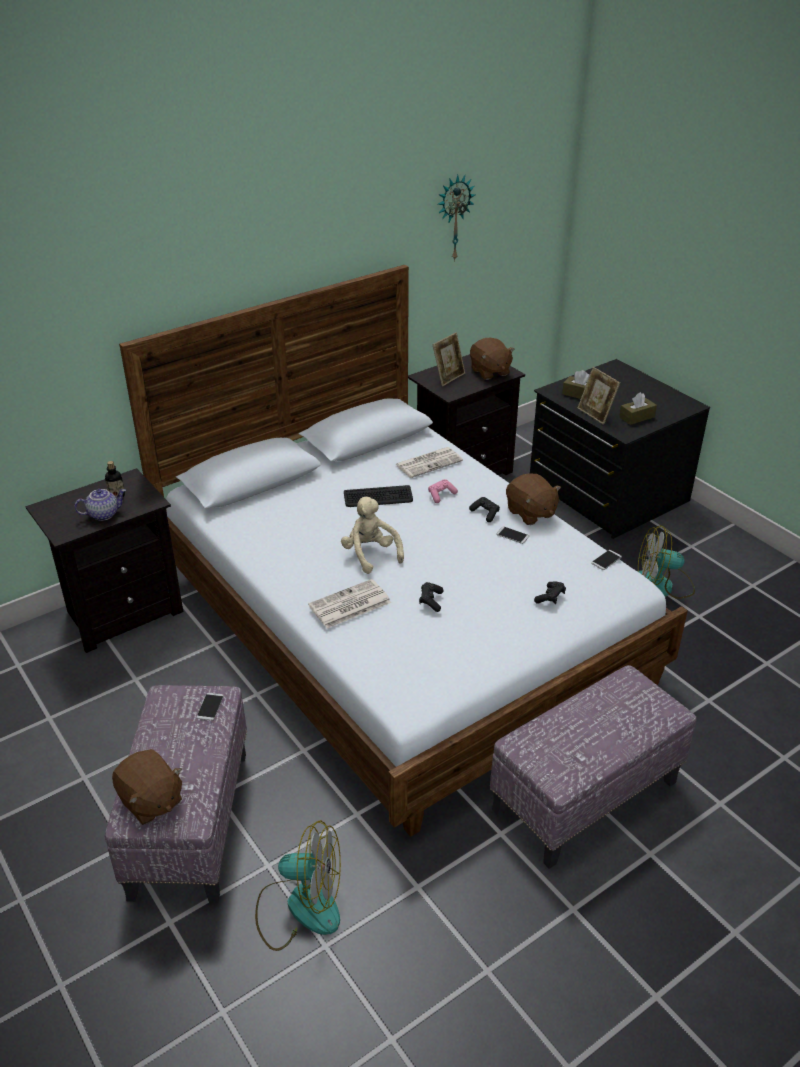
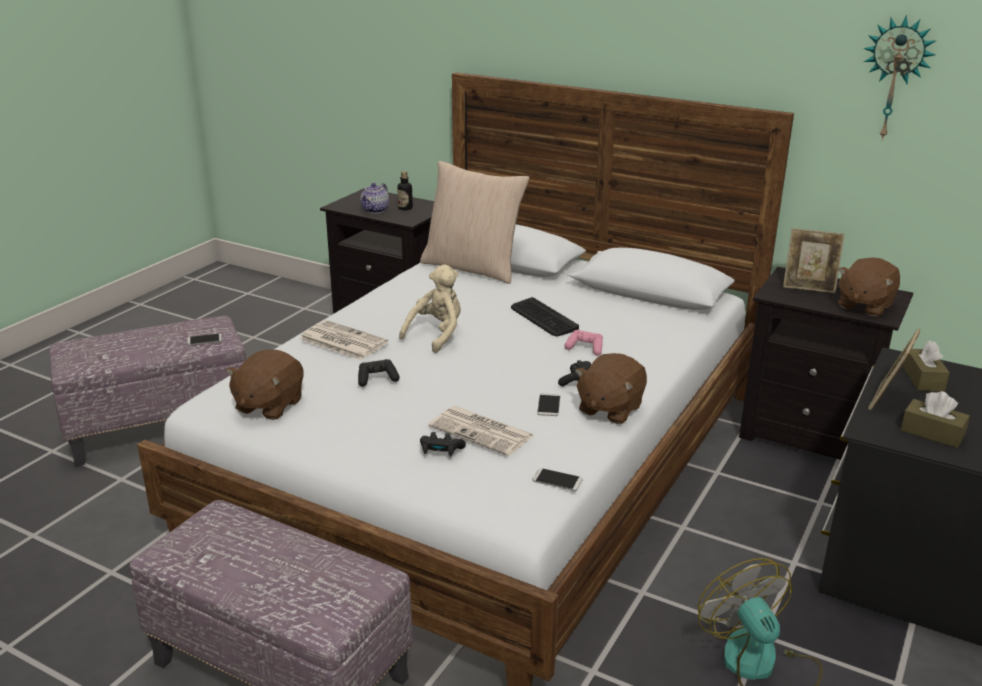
camera: 65 degrees right, 10 degrees down
teapot [74,489,126,521] -> teapot turned 75 degrees clockwise [360,183,389,214]
brown plush toy [112,749,182,825] -> brown plush toy moved to [226,350,304,420]
fan [255,820,341,951] -> none
newspaper [395,447,463,478] -> newspaper moved to [429,406,535,456]
none -> beige pillow [420,161,530,284]

